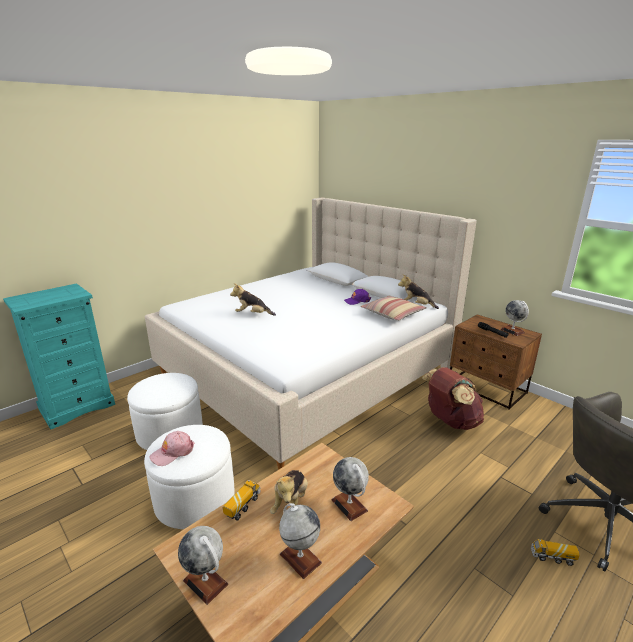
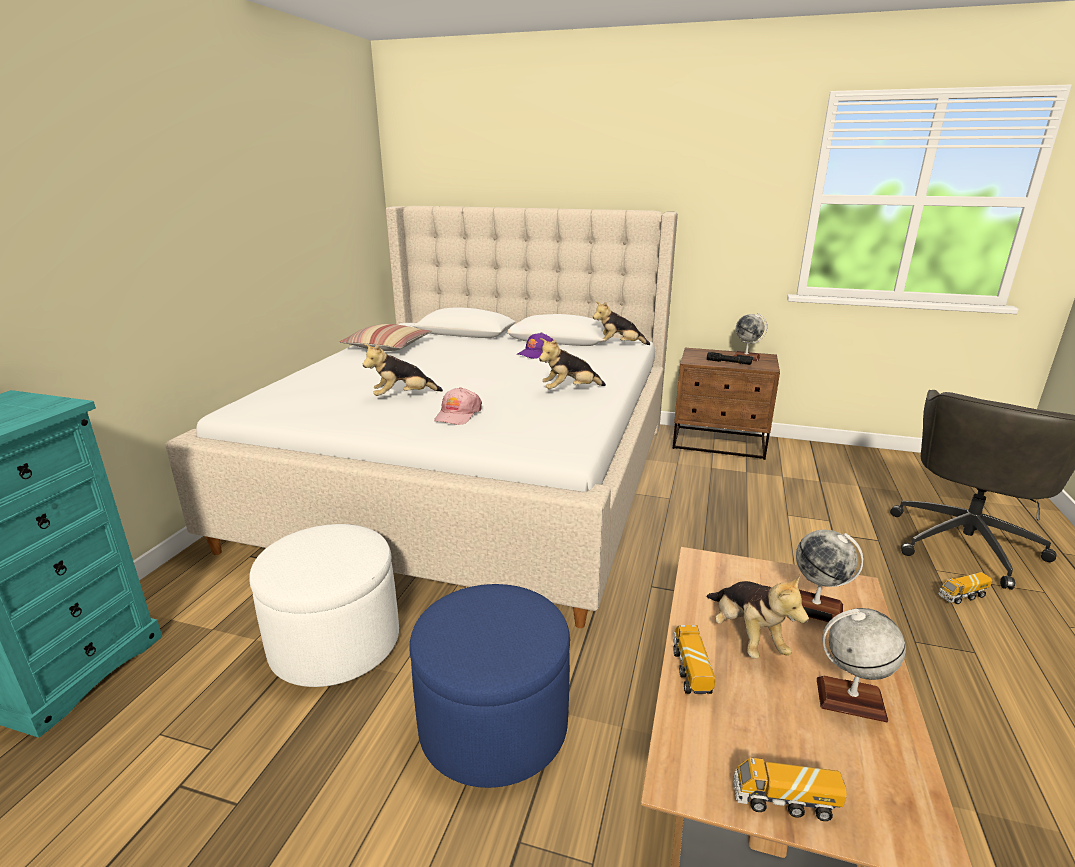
camera: 30 degrees left, 0 degrees up
white ottoman [144,425,235,529] -> blue ottoman [409,584,570,788]
pink cap [149,431,194,466] -> pink cap moved to [434,387,482,425]
globe [178,526,228,605] -> toy truck [733,757,847,821]
pillow [360,296,427,321] -> pillow moved to [339,324,431,351]
brown backpack [422,367,484,430] -> none
none -> plush toy [539,338,606,389]

